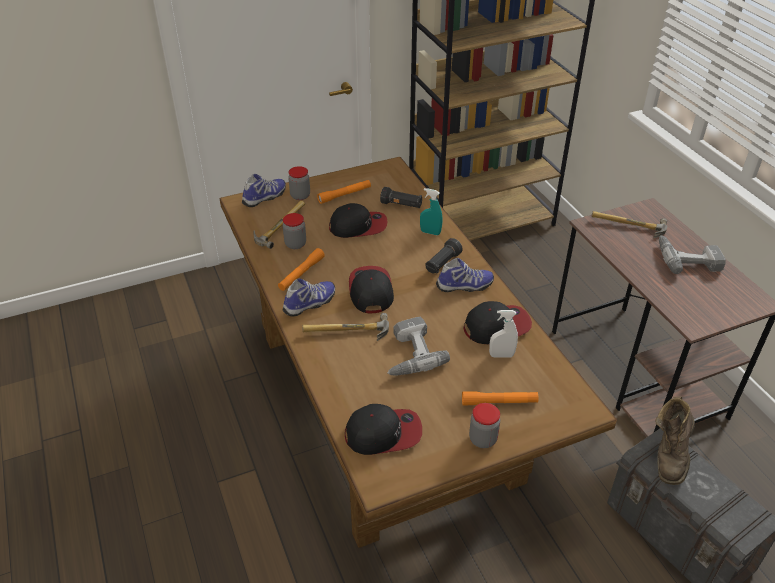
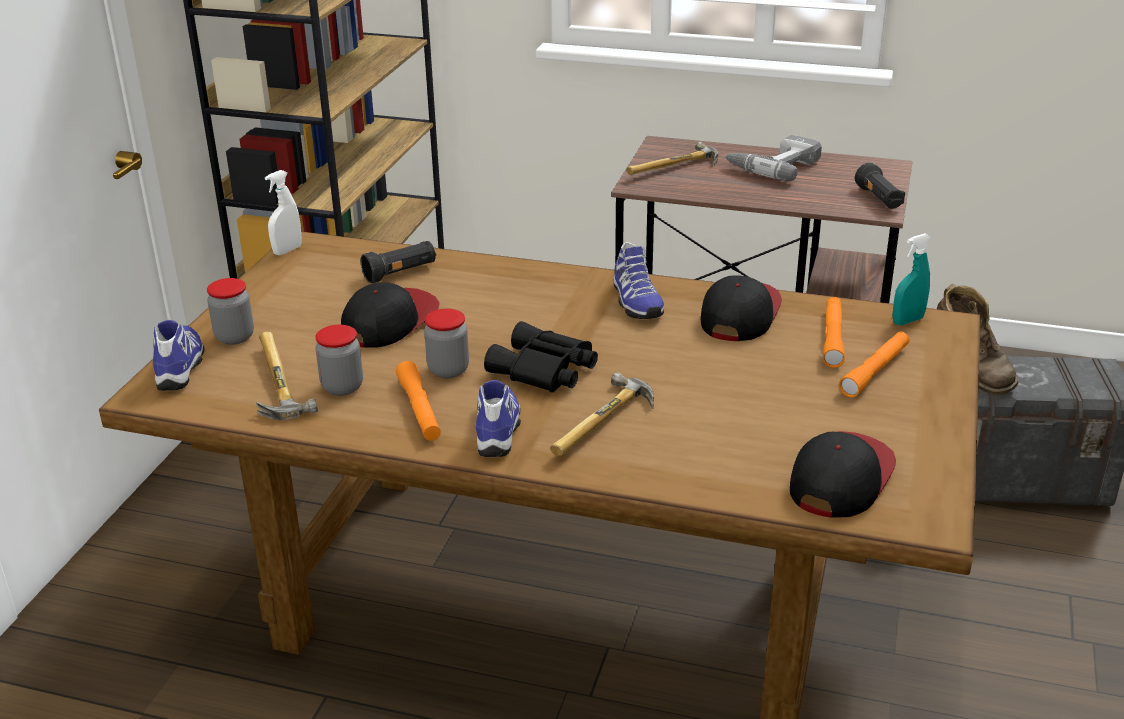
camera: 50 degrees left, 10 degrees down
orange flashlight [317,180,371,204] -> orange flashlight moved to [823,297,845,368]
cap [349,266,394,314] -> black binoculars [484,321,598,393]
power drill [387,317,450,376] -> none
turquoise spray bottle [420,188,442,235] -> turquoise spray bottle moved to [893,234,932,325]
black flashlight [425,238,462,274] -> black flashlight moved to [855,163,905,209]
shoe [436,258,494,292] -> shoe turned 135 degrees clockwise [614,242,664,319]
jar [469,403,500,448] -> jar moved to [424,308,469,378]
white spray bottle [489,310,518,358] -> white spray bottle moved to [265,170,302,255]

